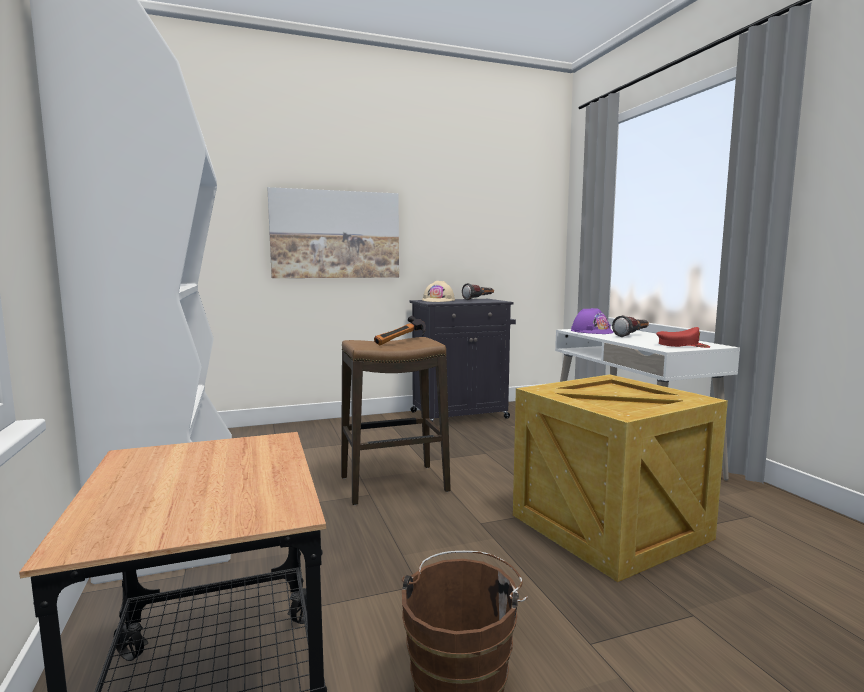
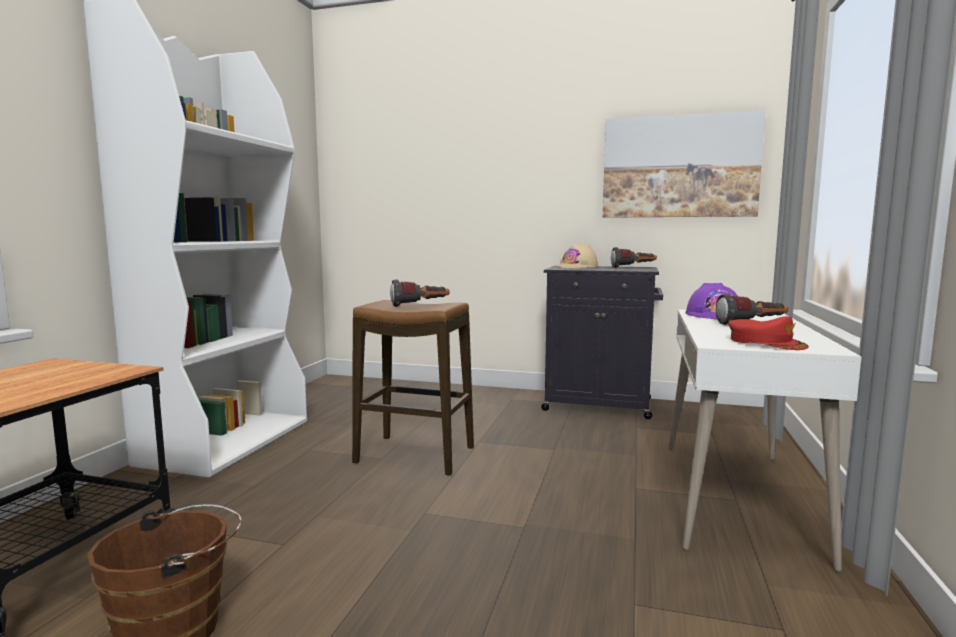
camera: 35 degrees right, 0 degrees up
picture [268,187,399,278] -> picture moved to [603,110,766,218]
hammer [374,316,426,345] -> flashlight [390,279,450,307]
crate [513,375,728,582] -> none

